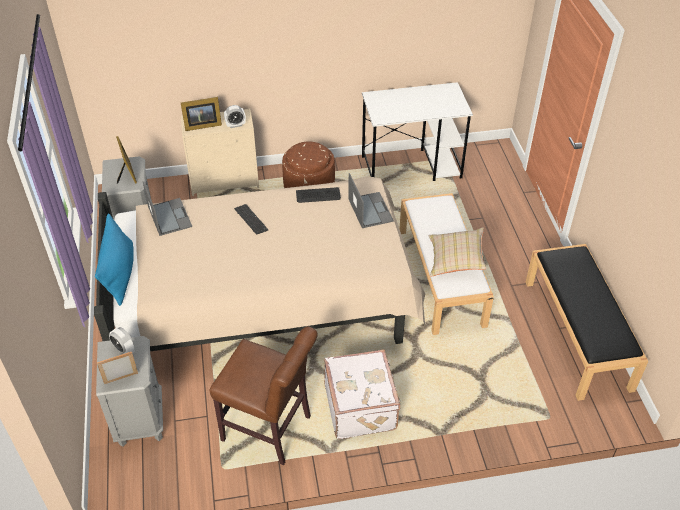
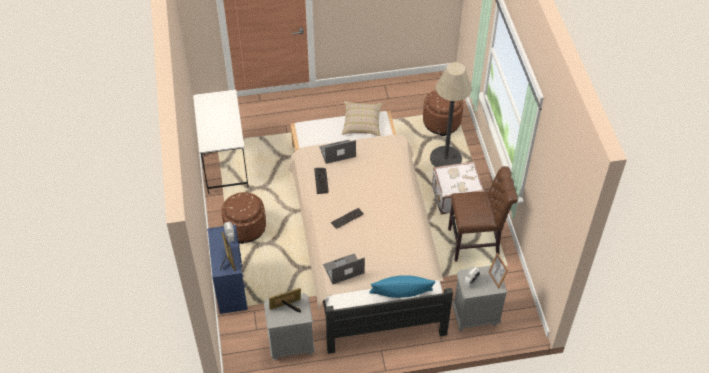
camera: 90 degrees left, 5 degrees up
beige dresser [181,109,259,196] -> blue dresser [207,225,248,314]
brown chair [210,326,318,465] -> brown chair turned 60 degrees clockwise [448,166,518,262]
black bench [526,244,648,401] -> none
none -> brown ottoman [423,90,463,136]
none -> floor lamp [430,62,472,167]

